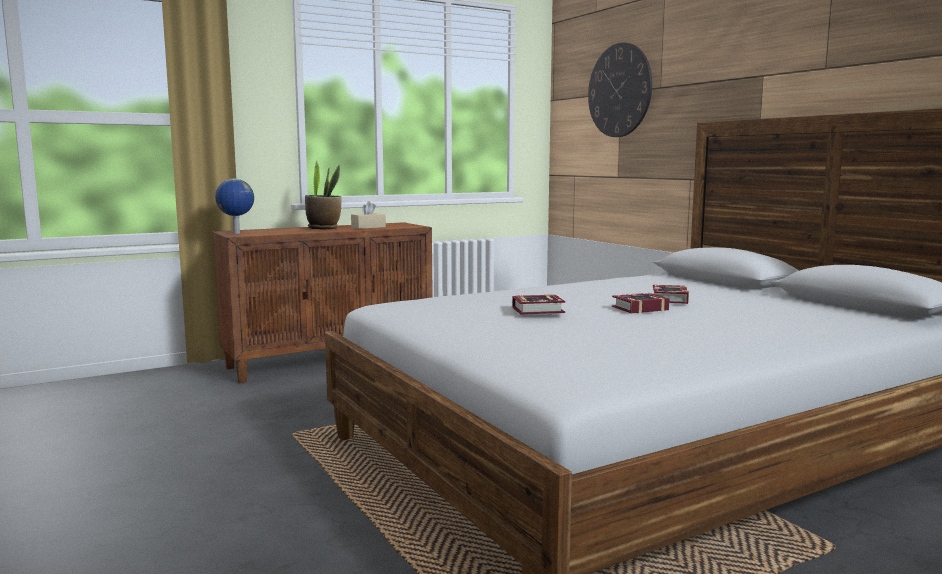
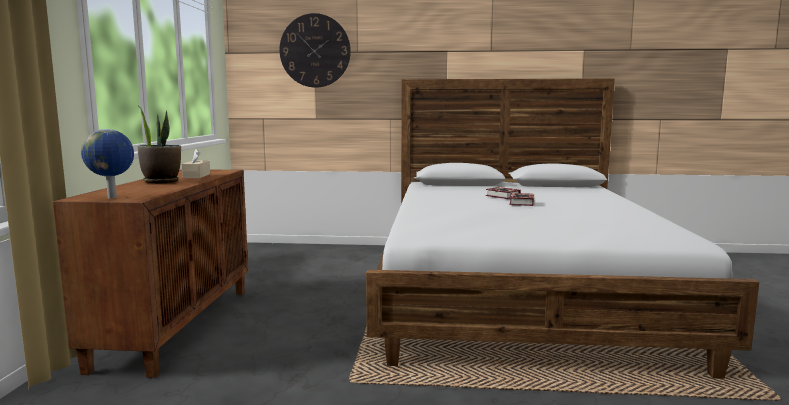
camera: 55 degrees left, 0 degrees up
book [512,294,565,315] -> none

